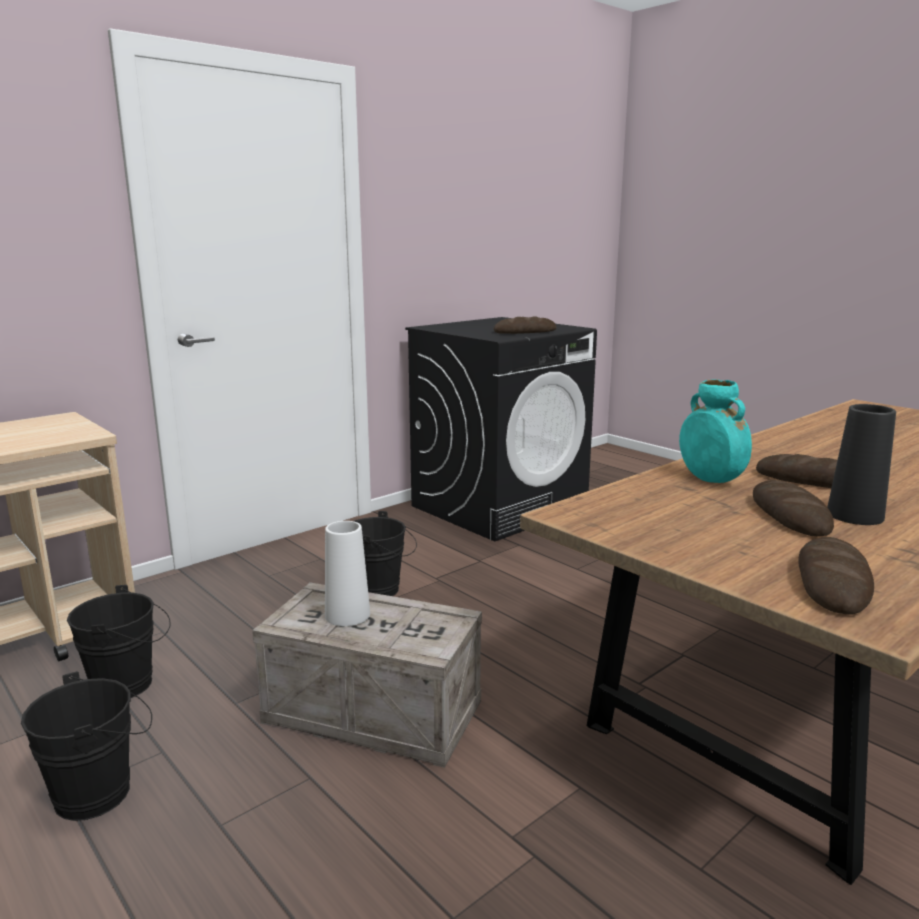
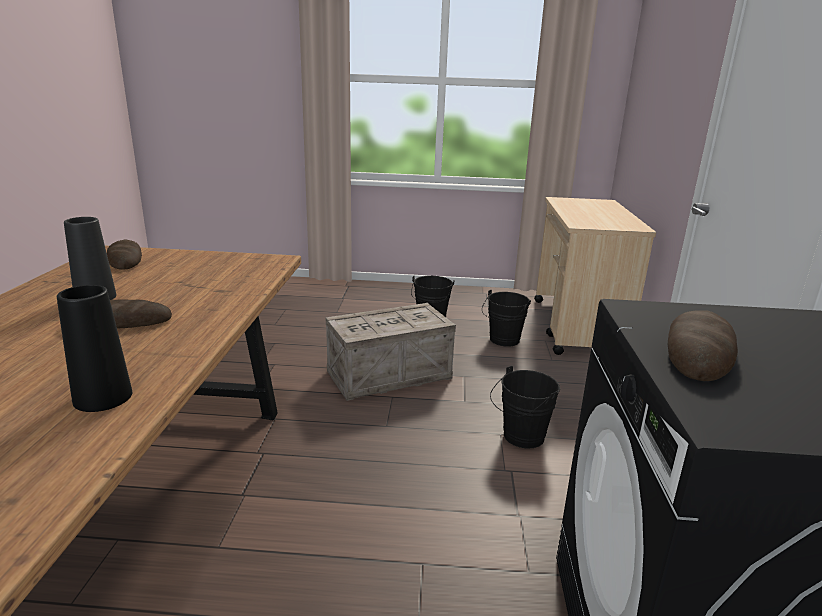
camera: 135 degrees right, 5 degrees up
white vase [325,521,370,626] -> none
turquoise vase [679,379,752,483] -> none
bread [753,480,834,536] -> none
none -> black vase [57,285,132,412]

